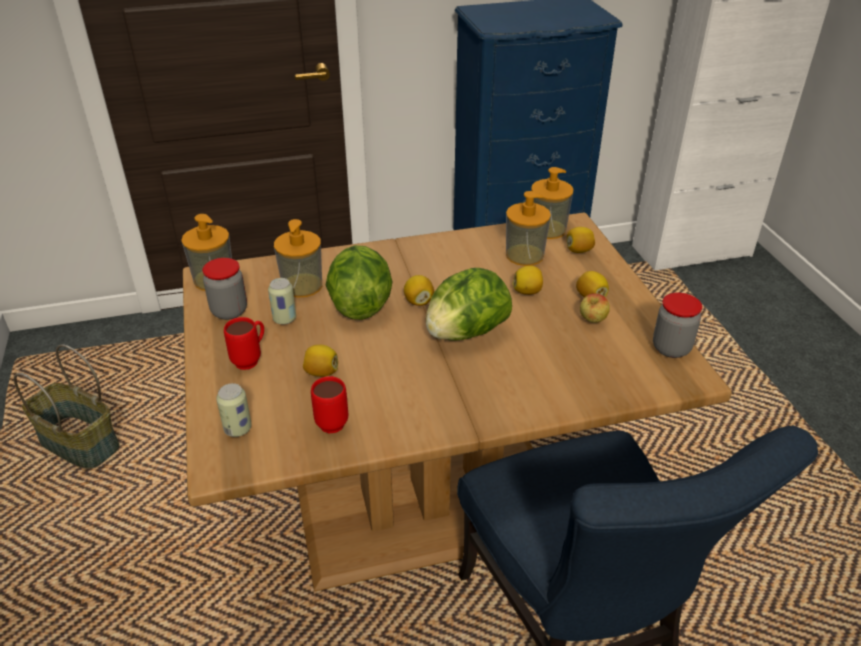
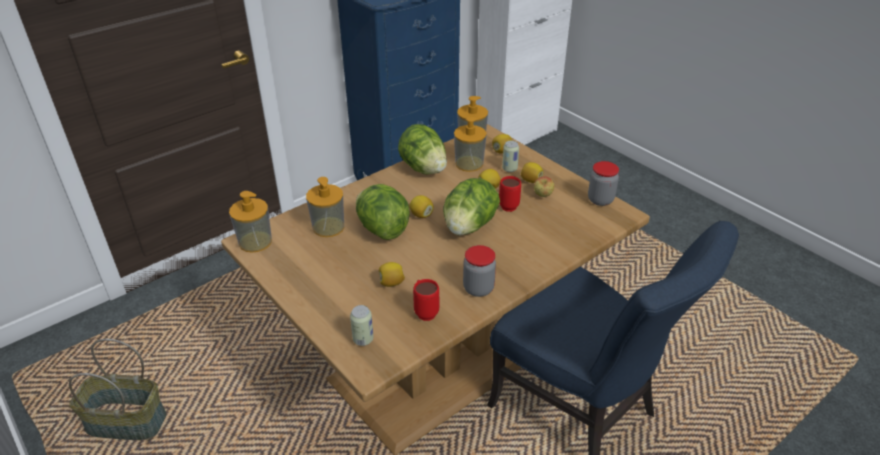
camera: 25 degrees left, 0 degrees up
jar [202,258,247,320] -> jar moved to [463,245,496,297]
red mug [224,317,264,370] -> red mug moved to [499,176,521,212]
can [268,278,296,325] -> can moved to [502,140,519,172]
none -> lettuce [398,124,447,174]

